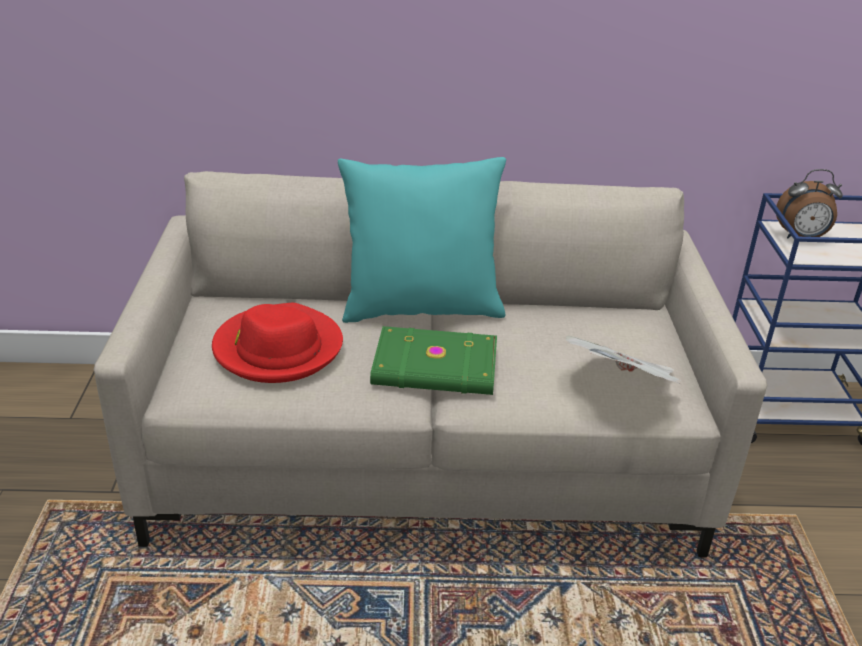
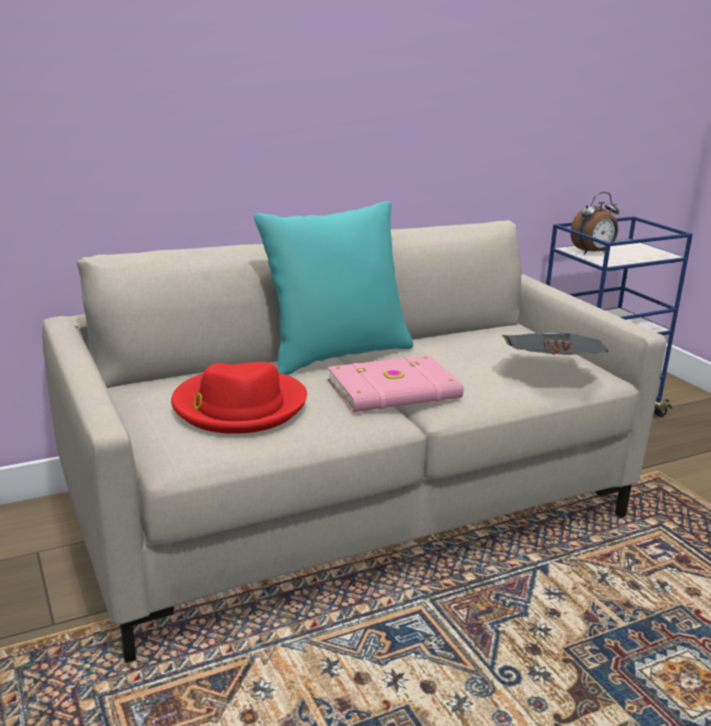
camera: 25 degrees left, 10 degrees down
green book [370,326,497,395] -> pink book [327,355,464,412]

